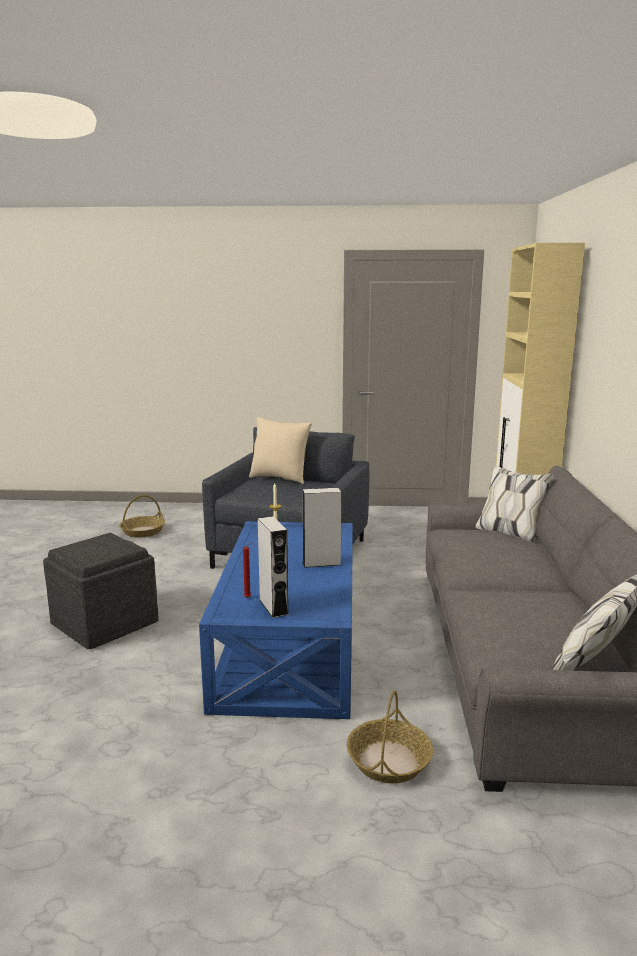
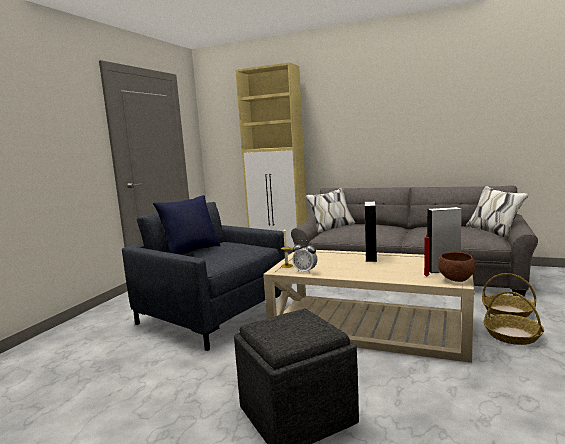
camera: 70 degrees left, 5 degrees down
basket [119,495,165,538] -> basket moved to [483,291,544,345]
blue coffee table [199,521,353,719] -> beige coffee table [263,250,475,363]
beige pillow [249,417,312,484] -> blue pillow [153,195,220,255]
none -> alarm clock [292,240,318,273]
none -> brown bowl [438,252,475,282]

